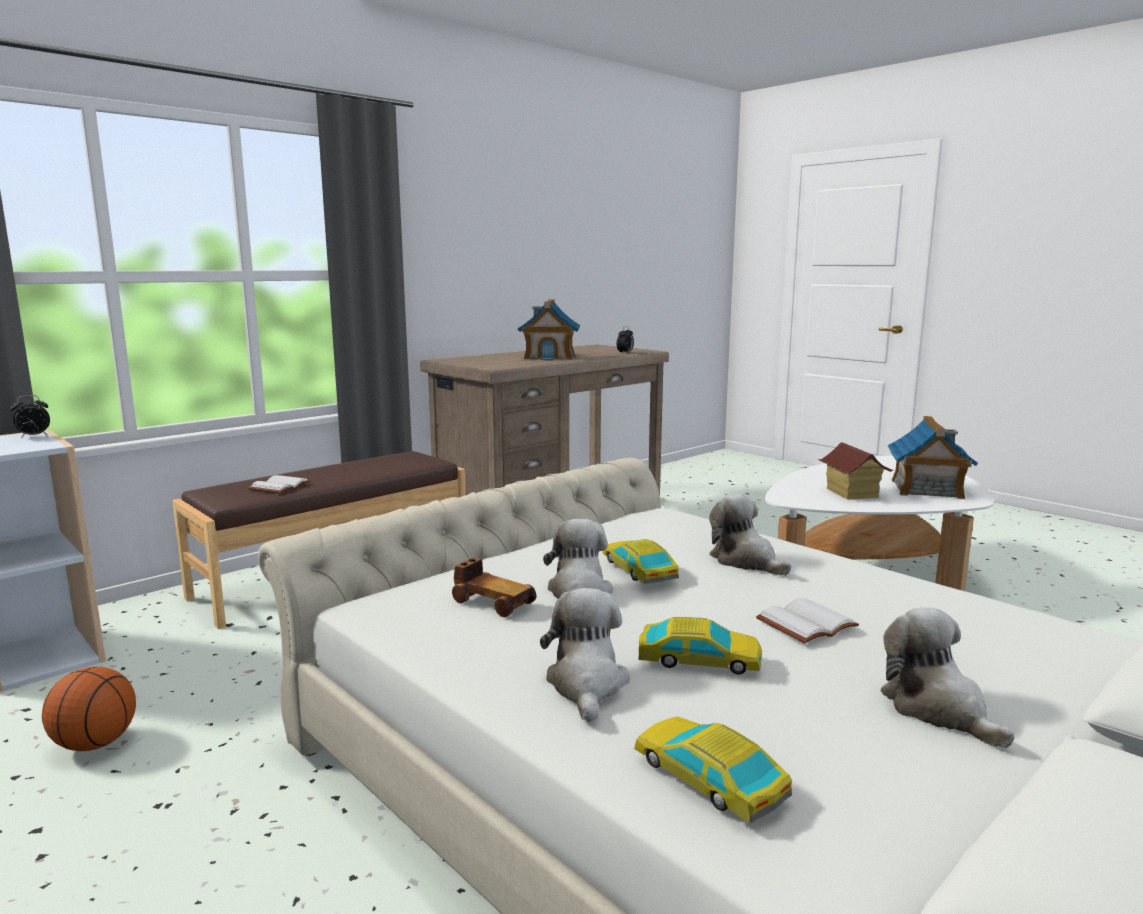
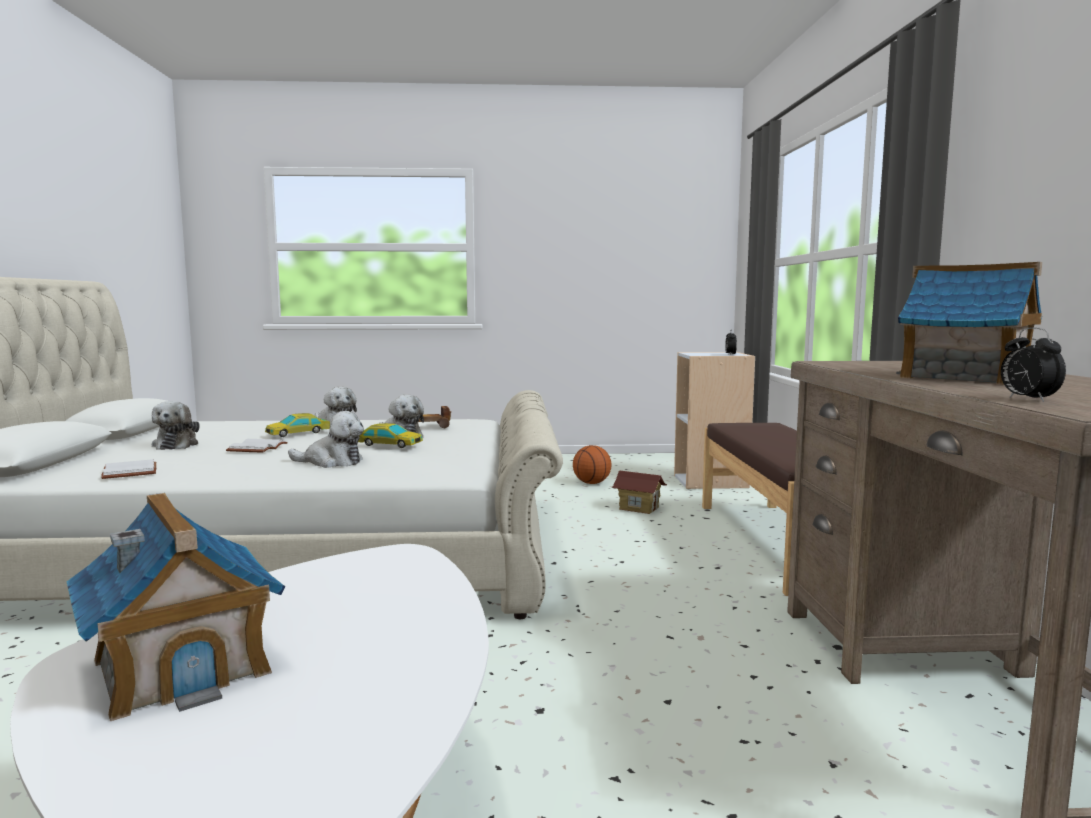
camera: 130 degrees right, 5 degrees down
white book [248,475,311,493] -> white book moved to [101,459,156,479]
toy car [634,716,792,824] -> none
toy house [818,442,893,500] -> toy house moved to [611,470,667,514]
plush toy [880,607,1015,748] -> plush toy turned 60 degrees clockwise [152,401,200,450]

